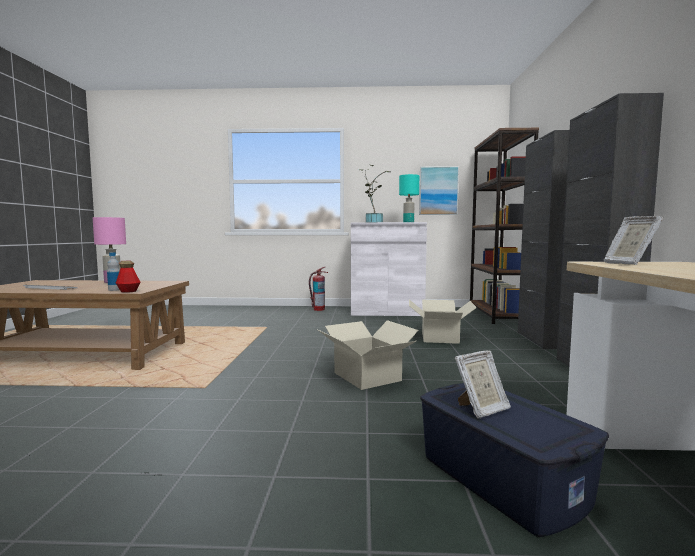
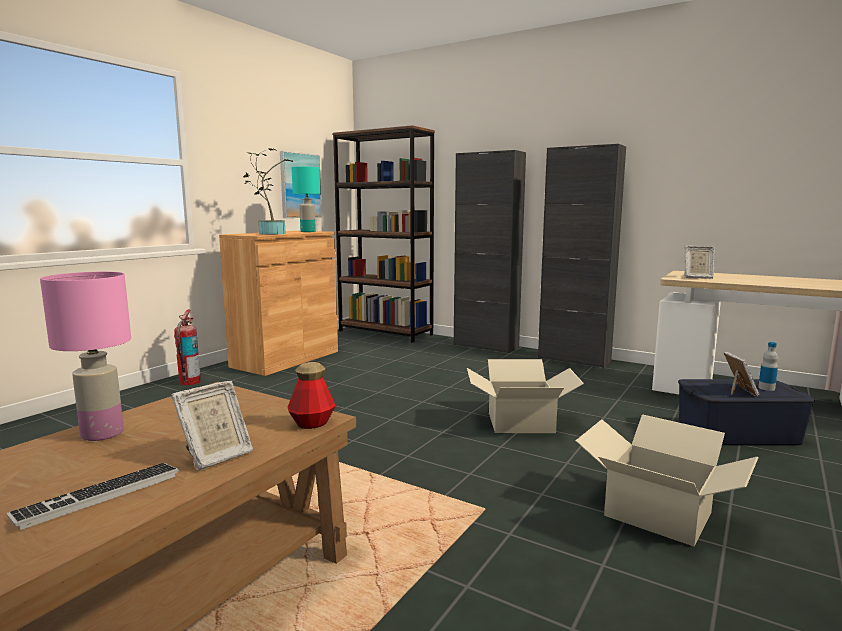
camera: 60 degrees left, 5 degrees up
bottle [107,252,120,291] -> bottle moved to [758,342,778,391]
white cabinet [351,222,427,316] -> brown cabinet [219,231,338,376]
cardboard box [409,300,477,344] -> cardboard box moved to [575,414,759,547]
none -> picture frame [171,381,253,470]

